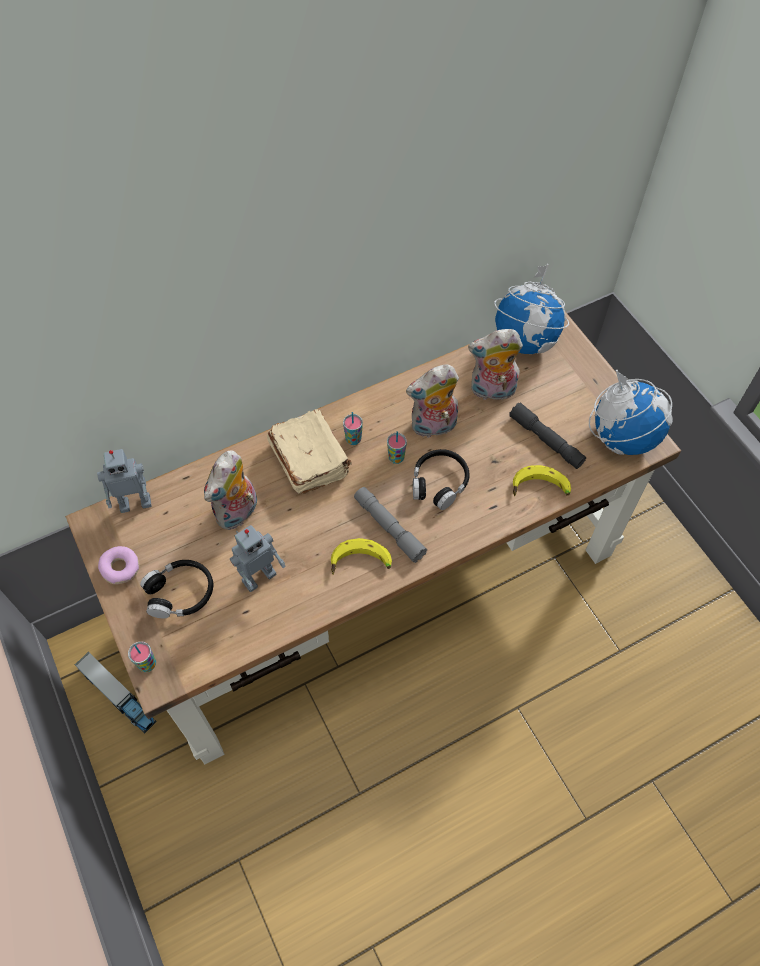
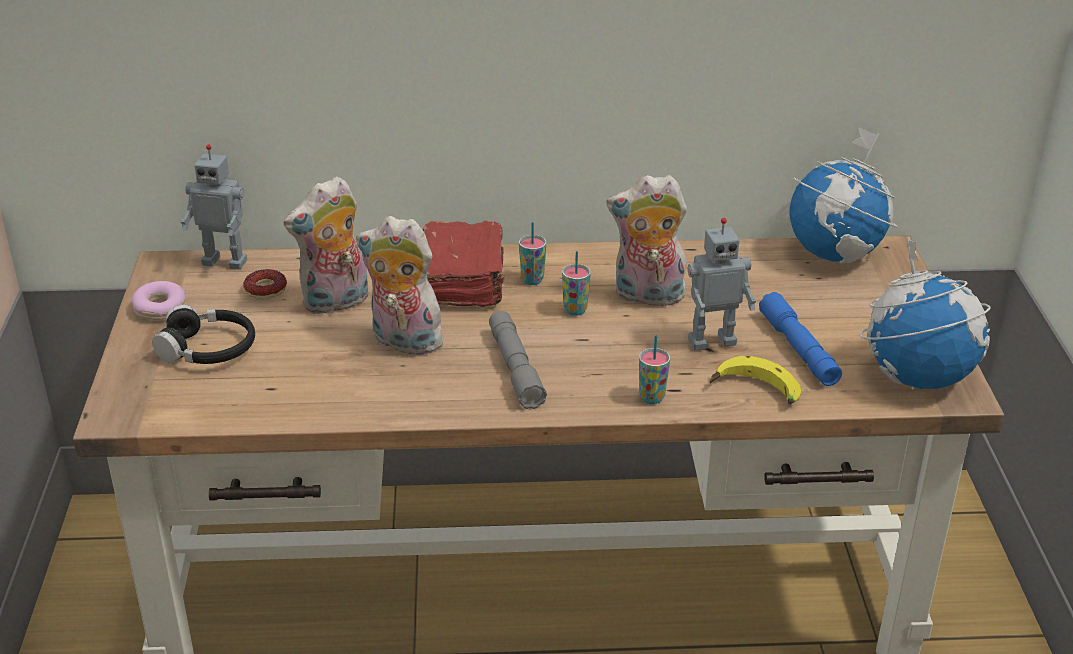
camera: 25 degrees right, 25 degrees down
toy truck [75,652,157,733] -> none
cup [128,641,156,672] -> cup moved to [639,335,670,404]
toy robot [230,525,286,592] -> toy robot moved to [688,218,756,351]
beige book [267,409,352,494] -> red book [423,221,505,307]
banana [331,538,392,575] -> none
black headphones [413,449,470,510] -> none
plush toy [468,329,523,400] -> plush toy moved to [356,216,449,355]
grey flashlight [509,402,586,469] -> blue flashlight [759,292,842,386]
none -> donut [243,269,287,299]

